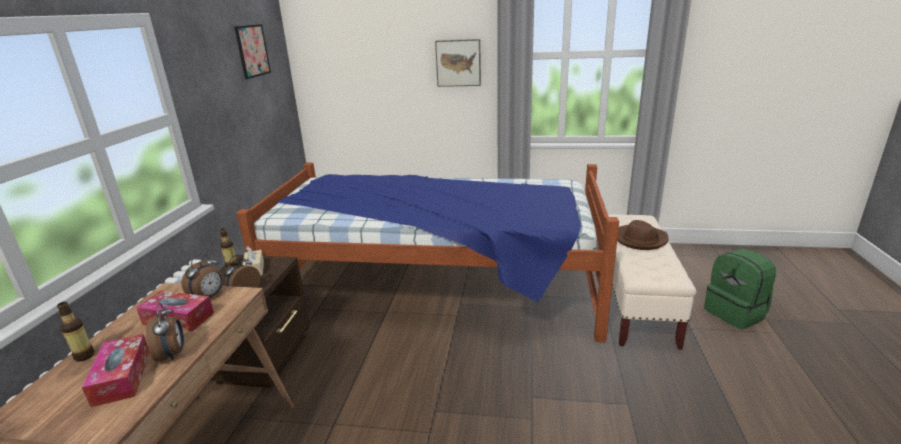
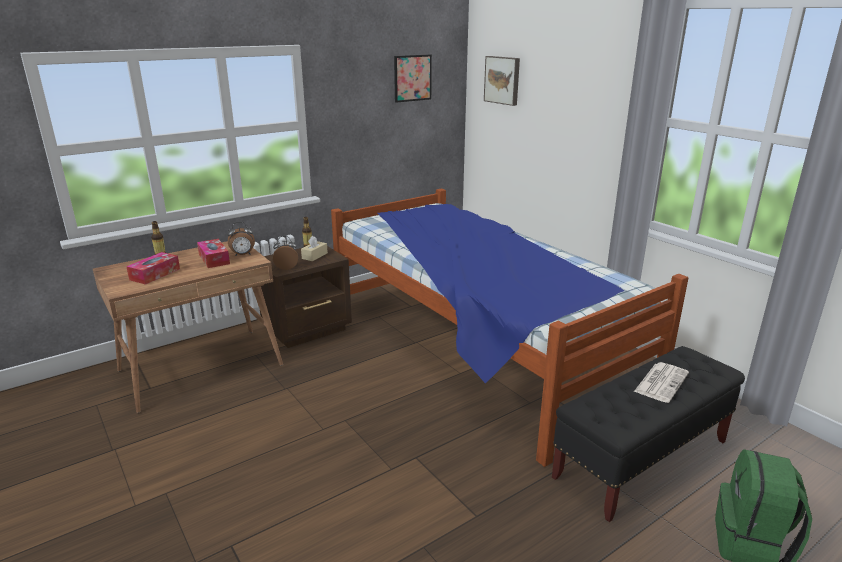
camera: 45 degrees right, 0 degrees up
alarm clock [146,303,184,362] -> none
picture [435,39,481,87] -> picture moved to [484,56,520,106]
beige bench [608,215,696,350] -> black bench [552,346,745,522]
brown hat [617,220,668,250] -> newspaper [634,362,689,403]

